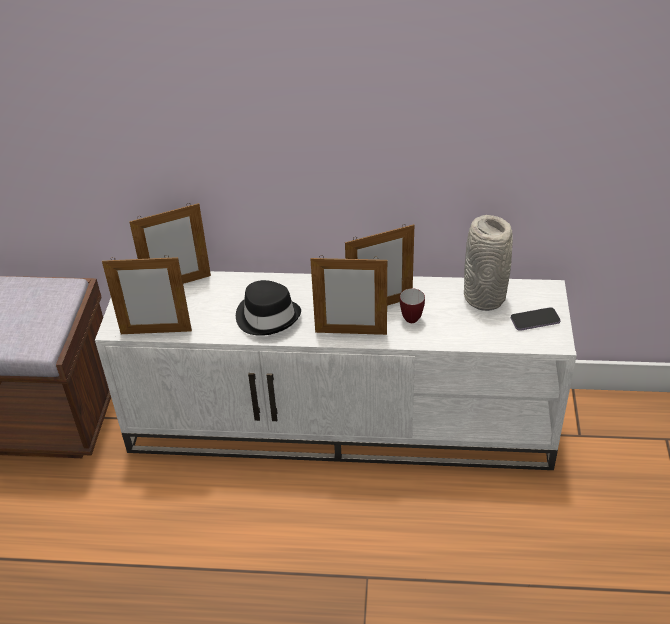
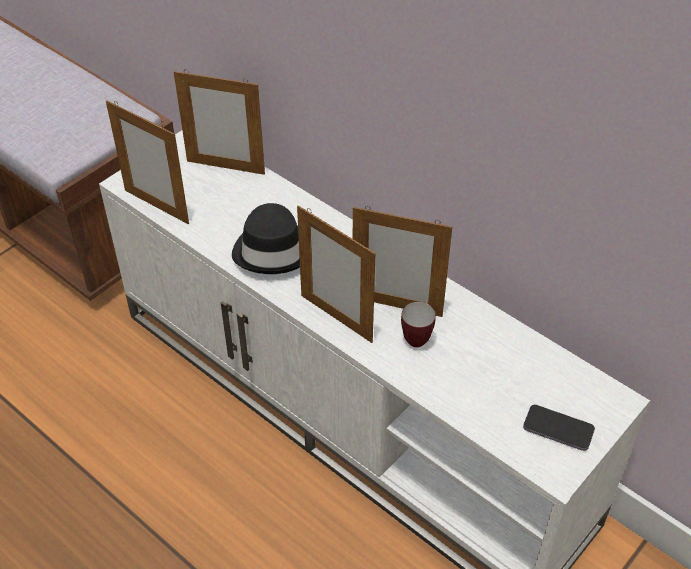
camera: 35 degrees right, 5 degrees up
grey vase [464,215,513,311] -> none

